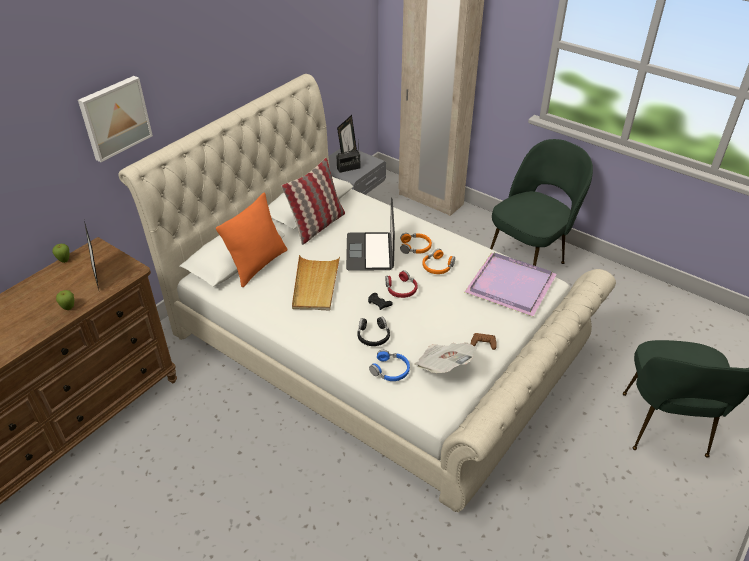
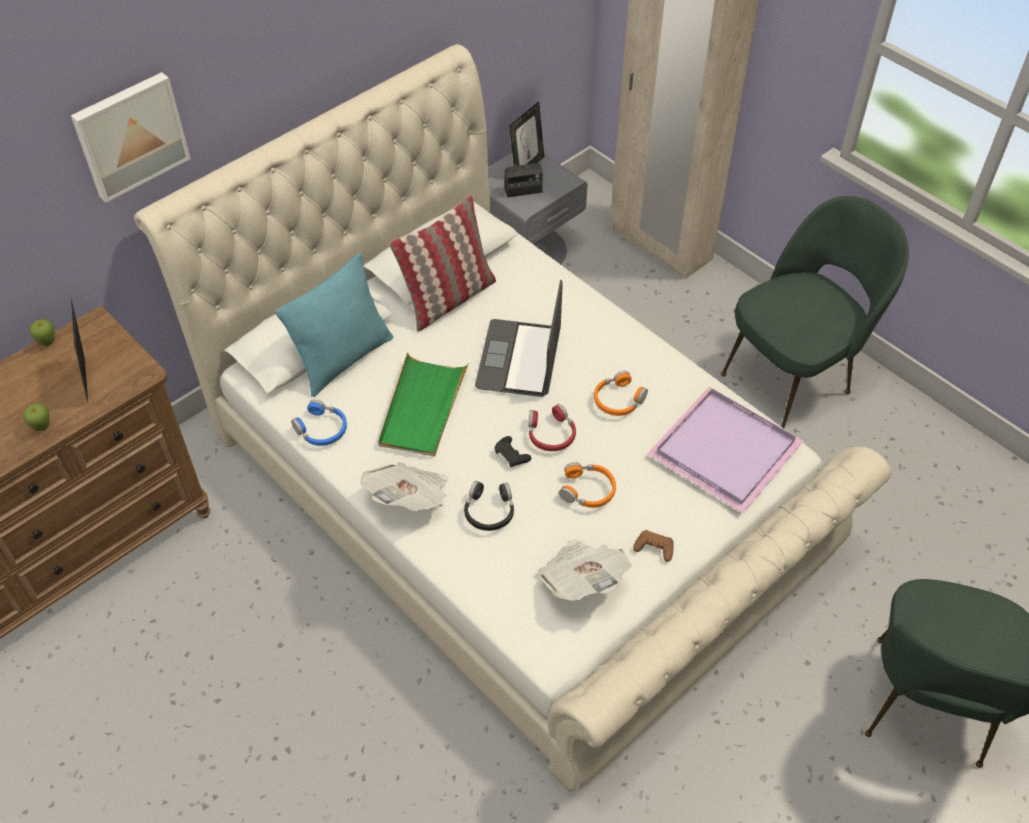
camera: 10 degrees right, 10 degrees up
orange pillow [216,193,288,287] -> turquoise pillow [275,253,393,397]
beige tray [292,255,340,311] -> green tray [378,353,469,457]
blue headphones [369,350,410,381] -> blue headphones moved to [291,400,347,446]
orange headphones [400,233,432,254] -> orange headphones moved to [559,462,616,508]
none -> newspaper [360,462,448,511]

